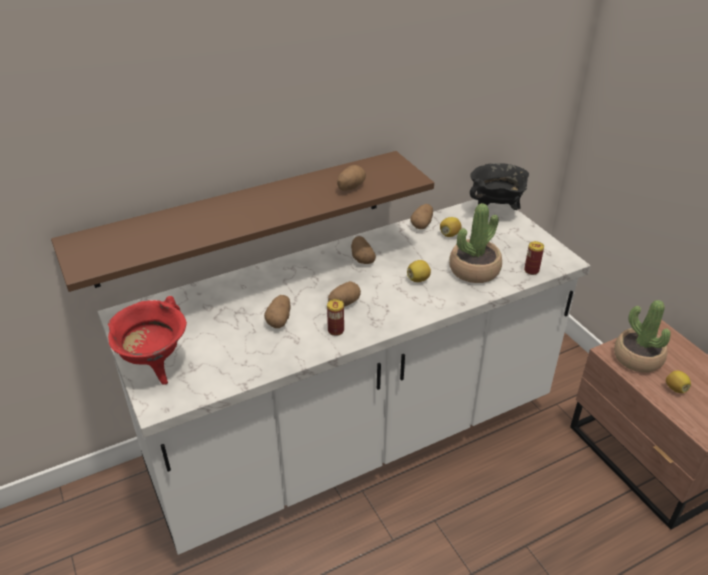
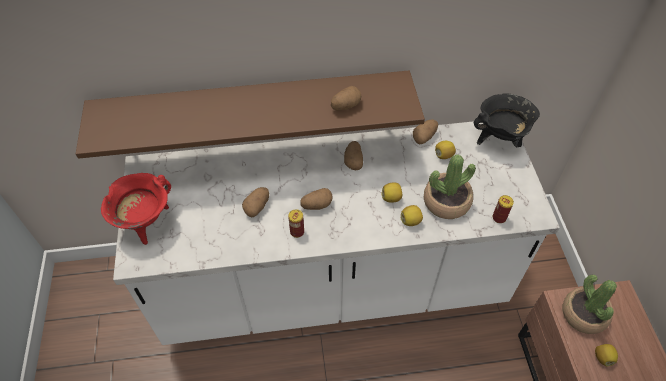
camera: 20 degrees right, 15 degrees up
none -> lemon [401,205,423,226]

